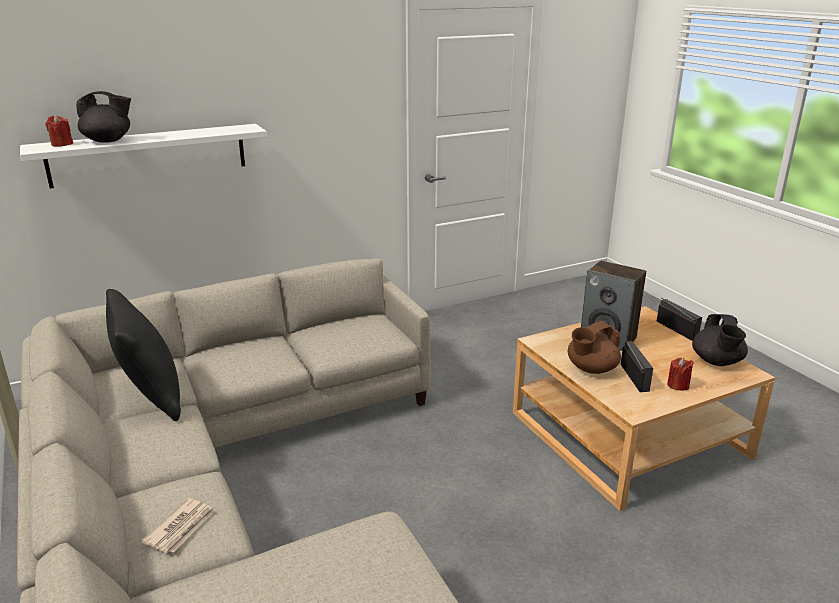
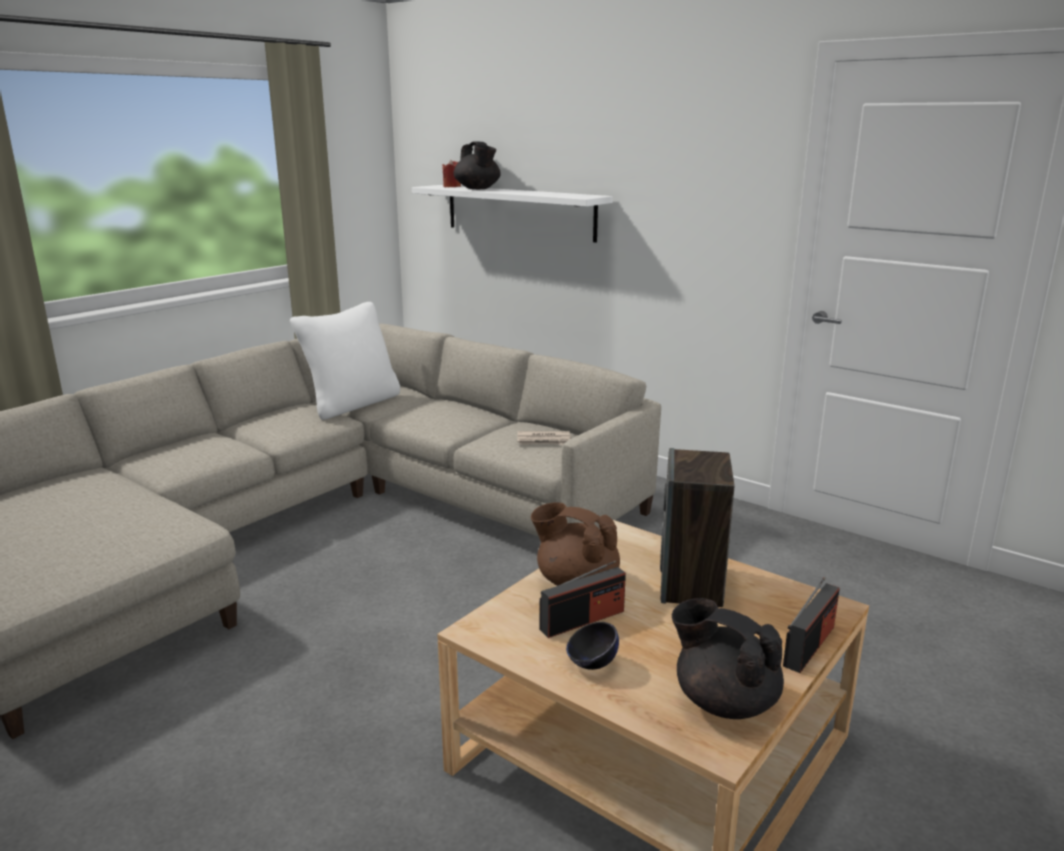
camera: 65 degrees right, 5 degrees down
black pillow [106,289,181,421] -> white pillow [290,302,400,420]
newspaper [141,498,215,553] -> newspaper moved to [518,431,571,445]
red candle [667,358,693,391] -> black bowl [566,622,619,670]
black teapot [692,314,748,366] -> black teapot turned 60 degrees clockwise [671,598,784,719]

